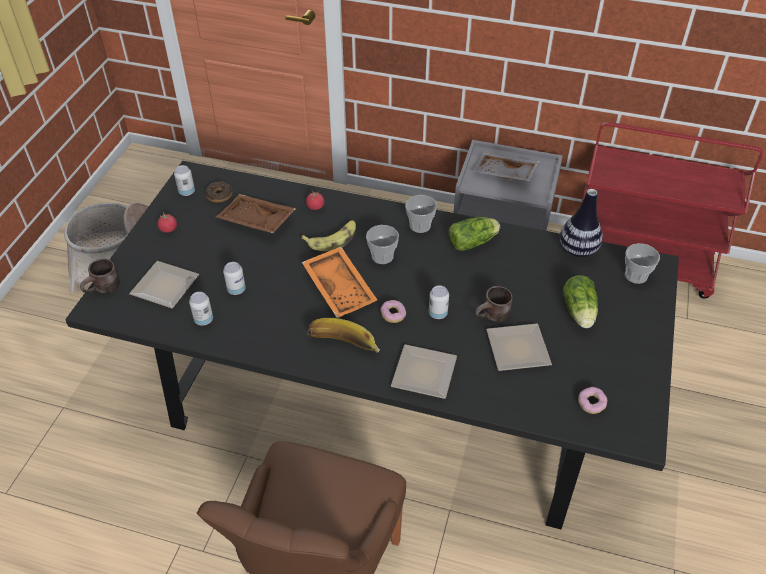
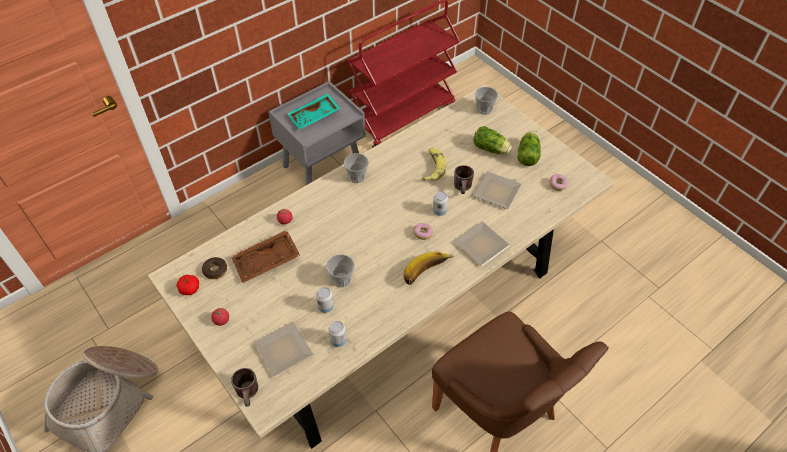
camera: 55 degrees left, 5 degrees up
black dining table [65,161,679,529] -> beige dining table [148,85,614,449]
can [174,165,195,196] -> tomato [177,275,199,295]
banana [301,220,356,251] -> banana moved to [422,148,447,181]
orange tray [302,247,377,318] -> none
cup [366,225,399,264] -> cup moved to [326,254,354,287]
lettuce [449,217,500,251] -> lettuce moved to [517,131,541,166]
grey tray [472,153,540,181] -> turquoise tray [288,93,340,130]
vase [560,189,603,257] -> none

